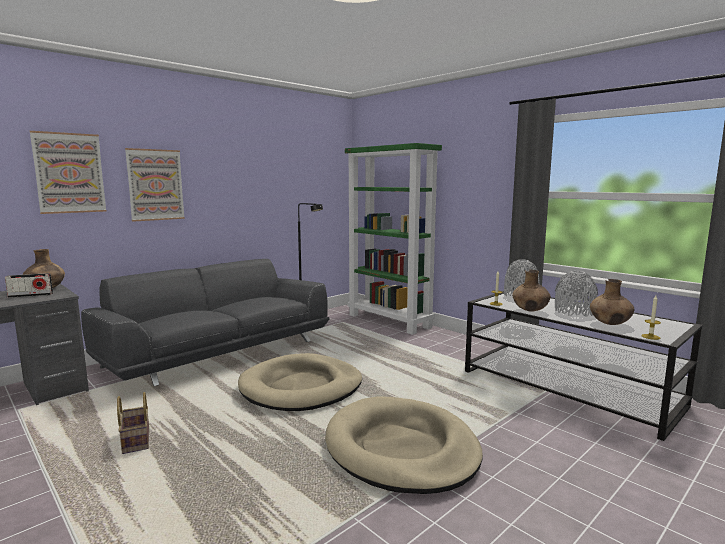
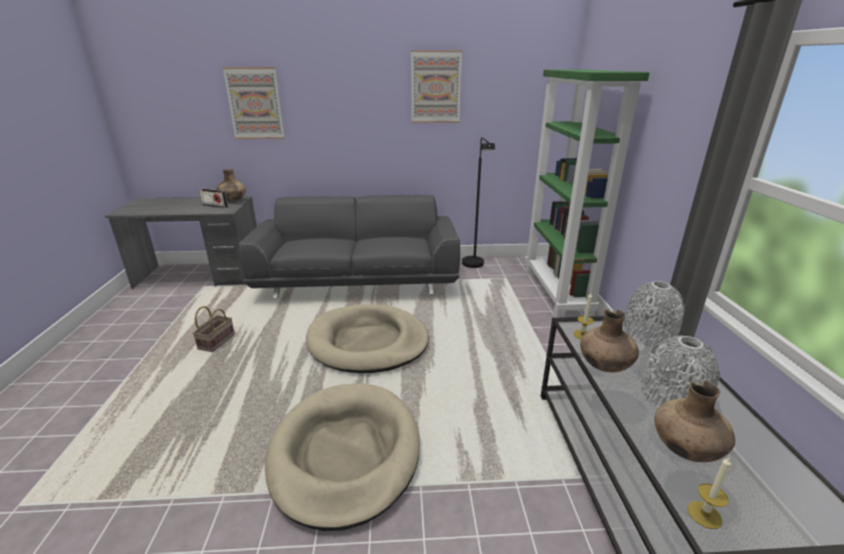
camera: 40 degrees right, 15 degrees up
picture [125,148,185,222] -> picture moved to [411,50,462,123]

